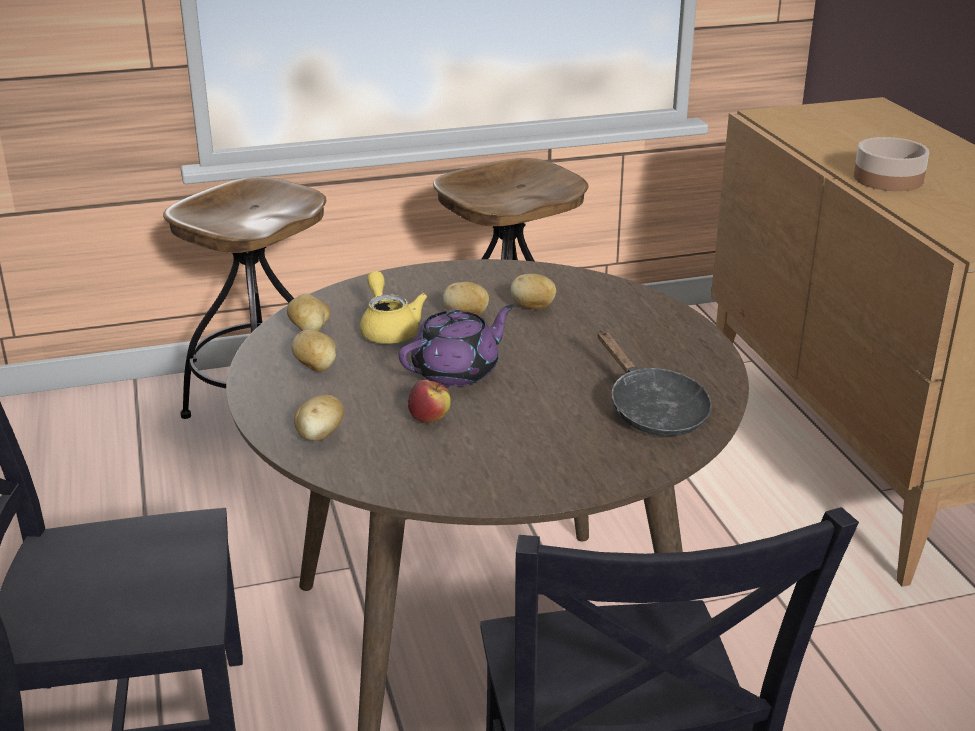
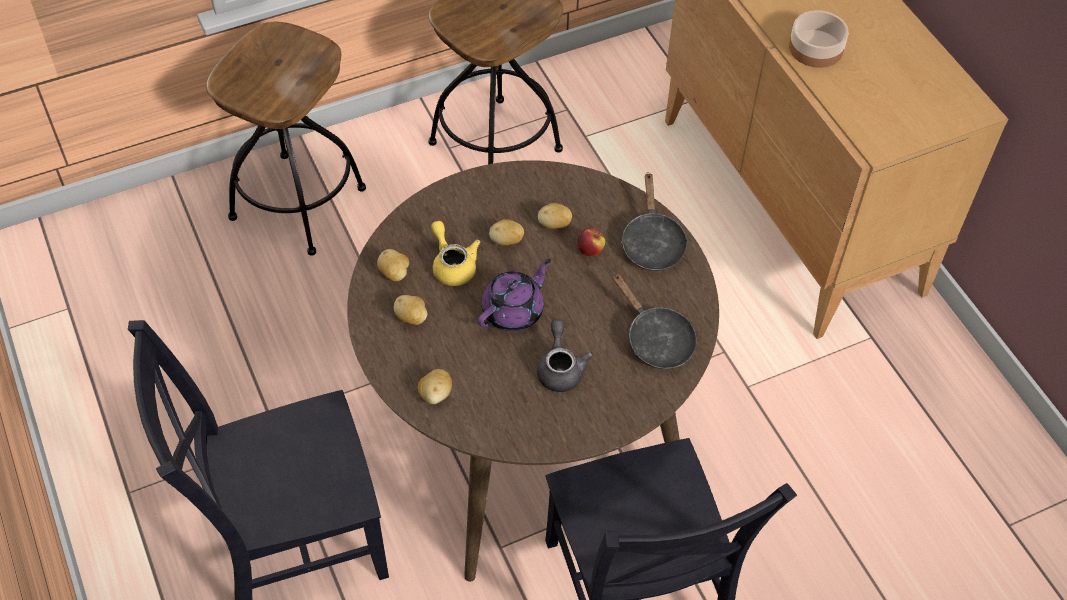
camera: 10 degrees left, 25 degrees up
apple [408,380,451,424] -> apple moved to [577,228,605,256]
none -> grey teapot [537,319,594,392]
none -> black frying pan [621,172,688,271]

